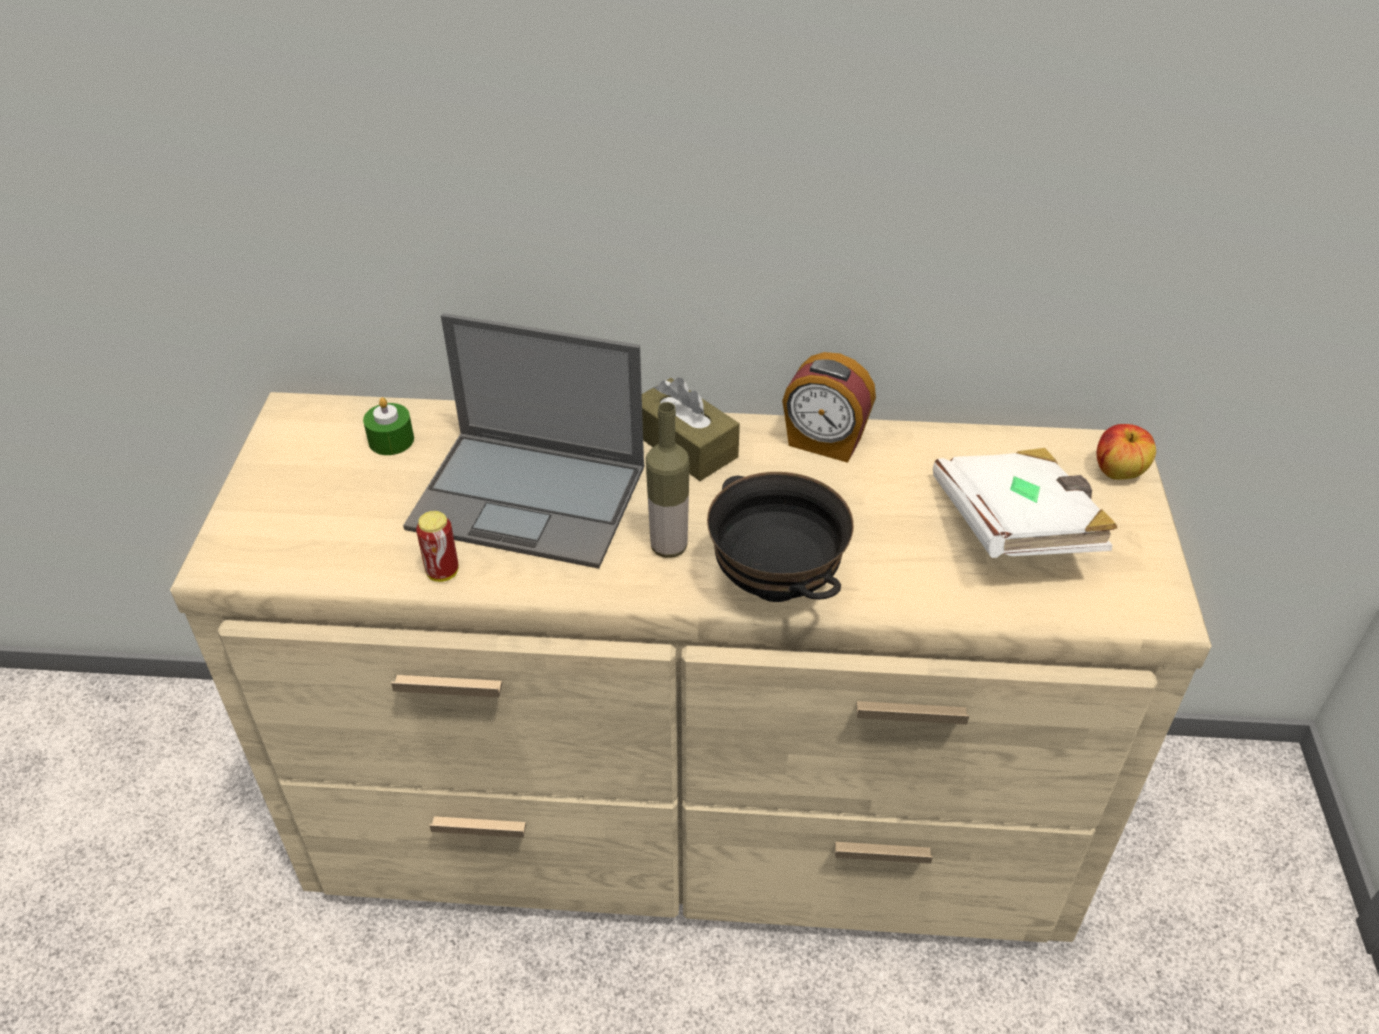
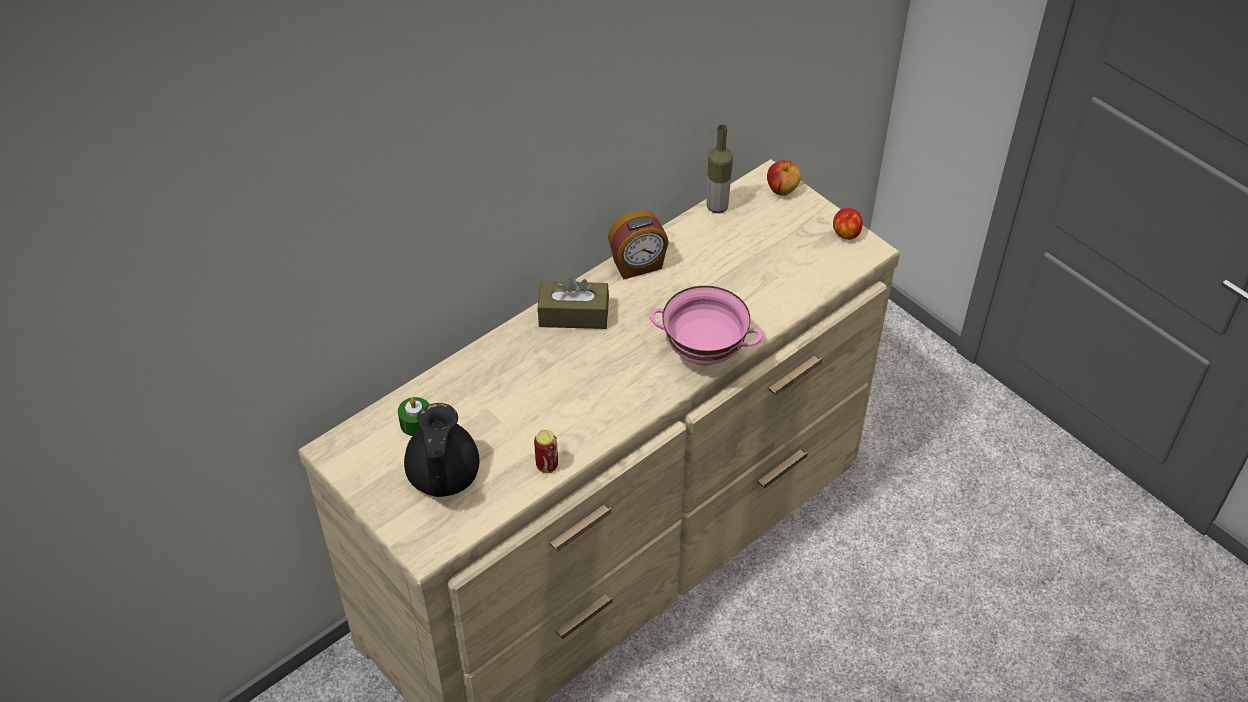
camera: 45 degrees left, 5 degrees up
laptop [403,313,644,569] -> none
bottle [646,402,689,558] -> bottle moved to [707,125,733,213]
black bowl [707,472,854,602] -> pink bowl [650,286,763,366]
white book [933,448,1118,558] -> none
none -> black teapot [404,403,479,497]
none -> apple [833,208,863,240]

